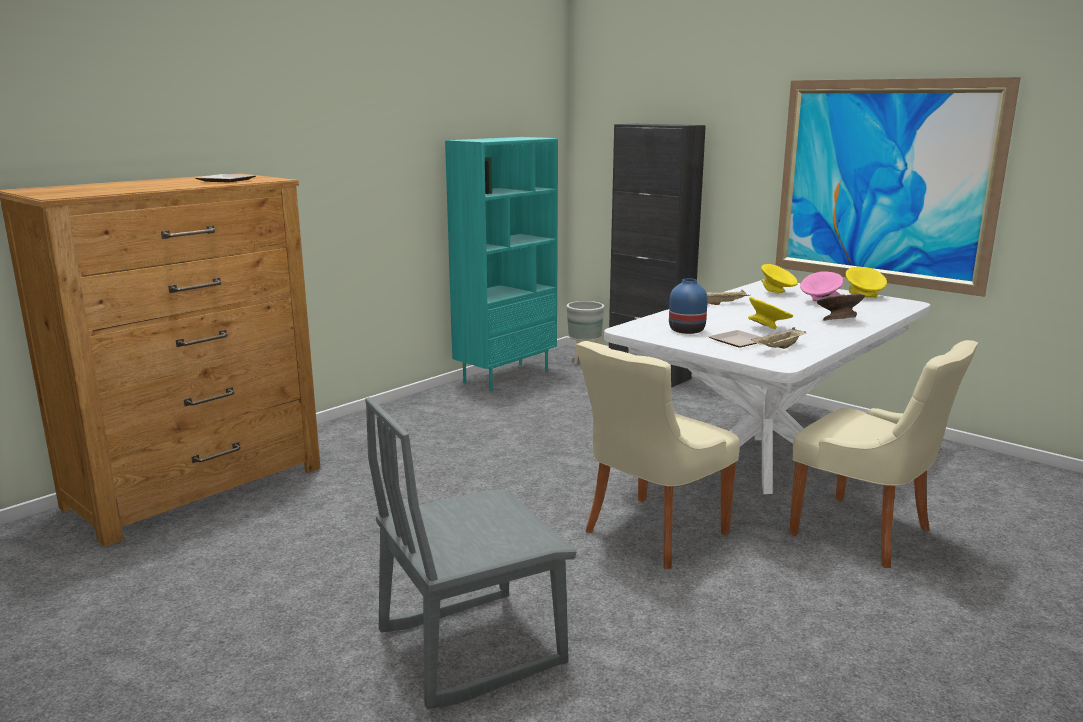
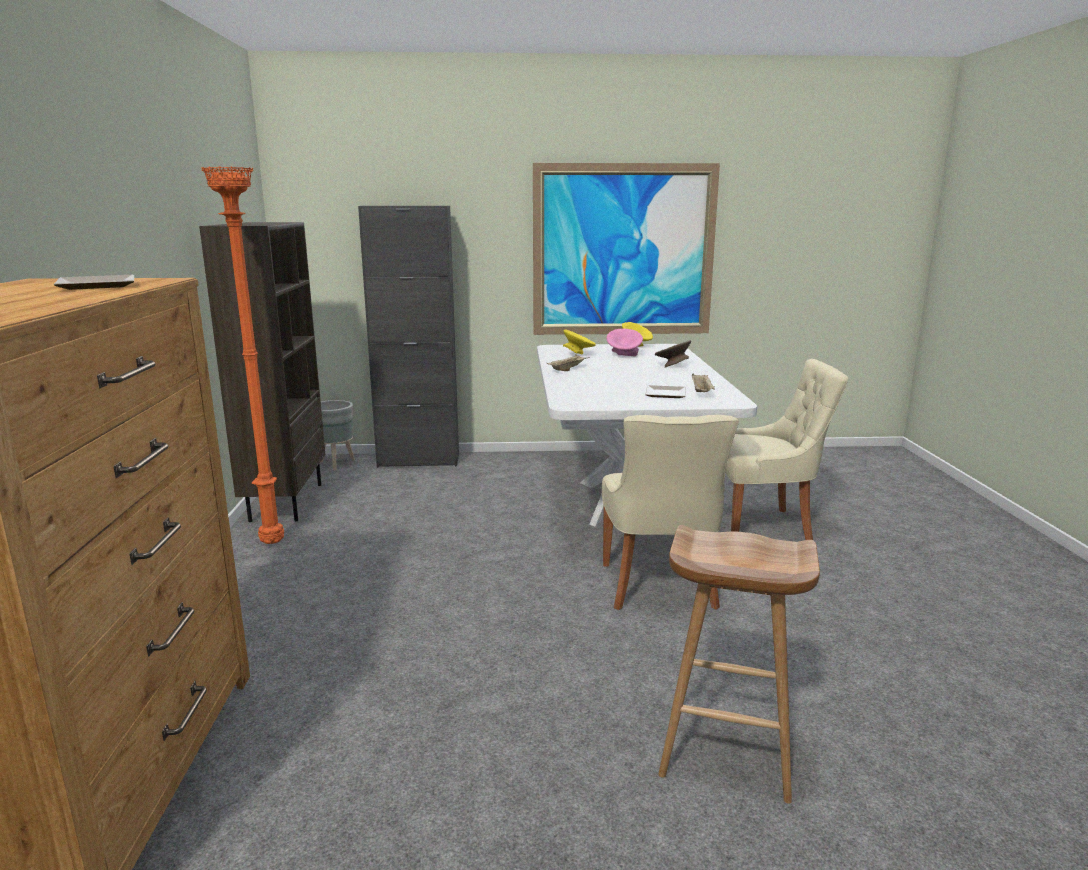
camera: 45 degrees left, 0 degrees up
grey chair [365,397,577,710] -> brown stool [658,525,820,804]
turquoise bookcase [445,137,558,392] -> brown bookcase [199,222,325,522]
blue vase [669,278,708,334] -> none
yellow bowl [748,297,793,329] -> none
none -> orange floor lamp [202,166,284,544]

